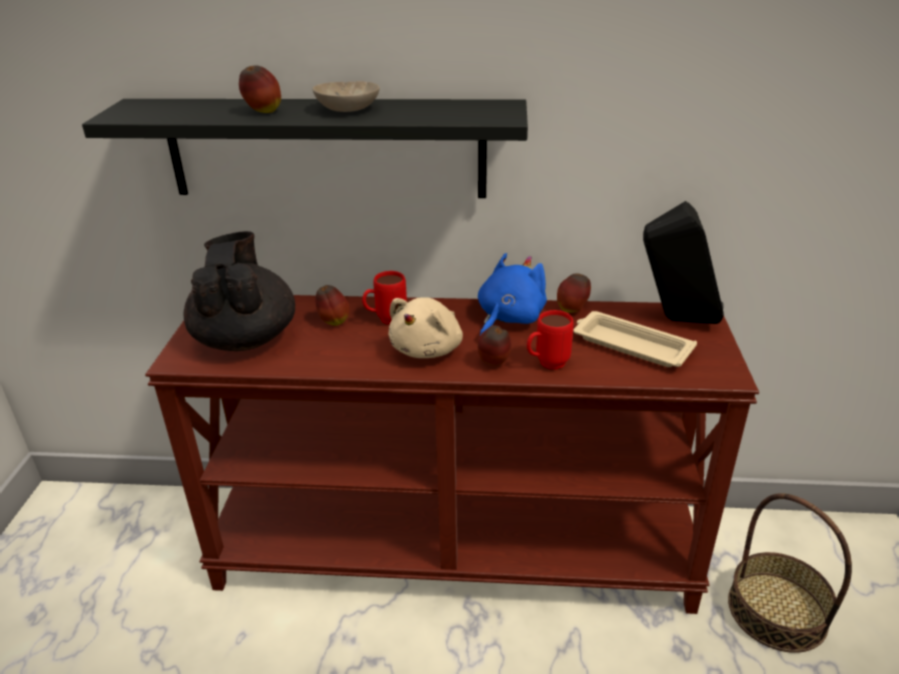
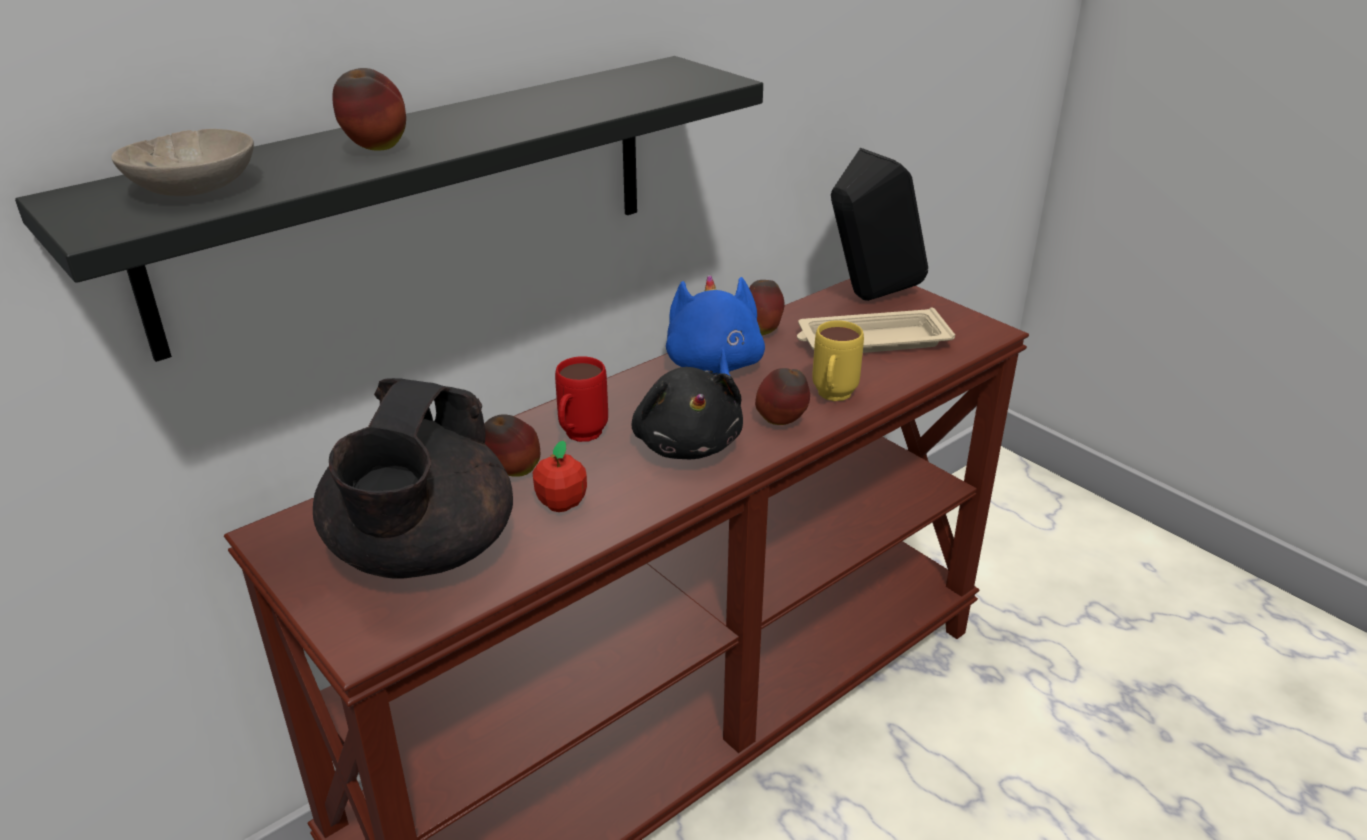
camera: 45 degrees left, 0 degrees up
black teapot [184,231,295,351] -> black teapot turned 120 degrees counterclockwise [313,378,513,579]
beige bowl [312,81,380,112] -> beige bowl moved to [111,129,254,196]
beige plush toy [388,297,463,358] -> black plush toy [631,367,743,459]
red mug [527,310,574,369] -> yellow mug [812,320,864,401]
basket [728,493,852,653] -> none
none -> apple [532,441,587,512]

